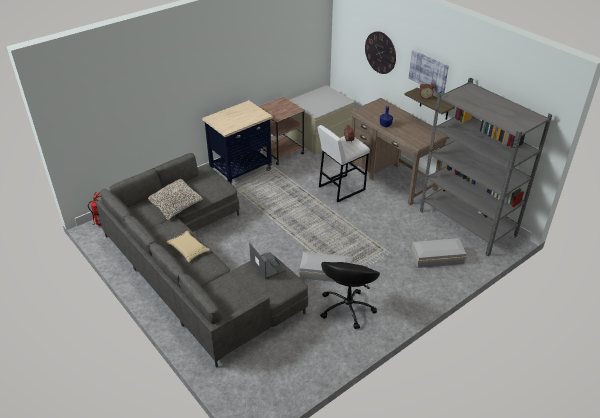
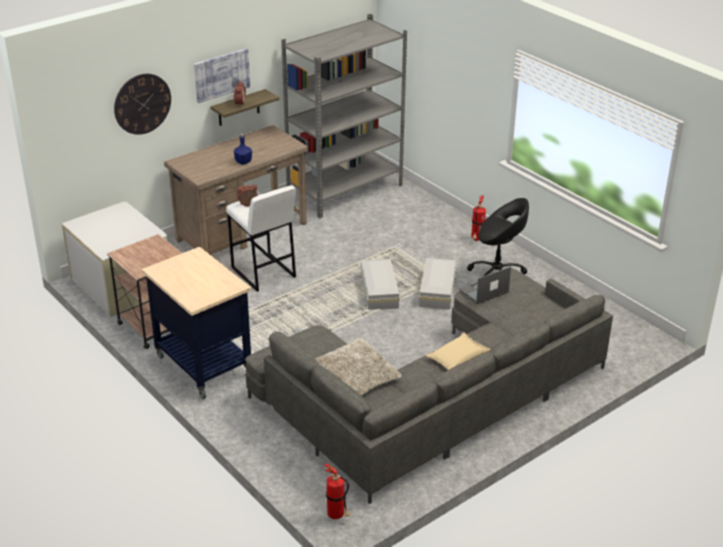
camera: 90 degrees left, 5 degrees down
white storage box [411,238,466,268] -> white storage box moved to [360,259,400,310]
none -> fire extinguisher [471,195,486,241]

